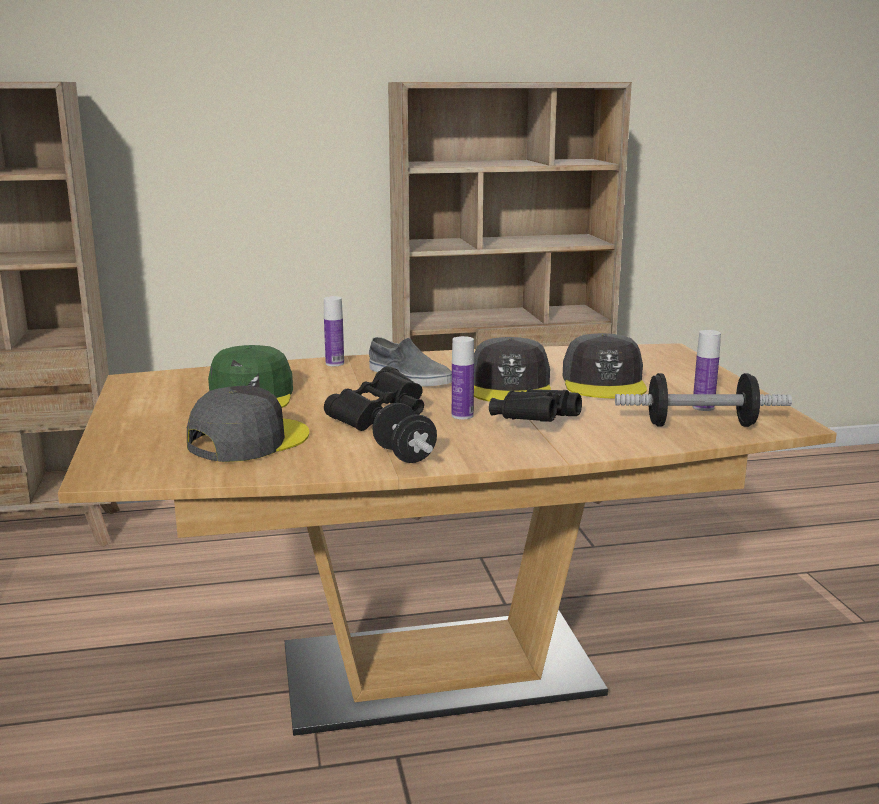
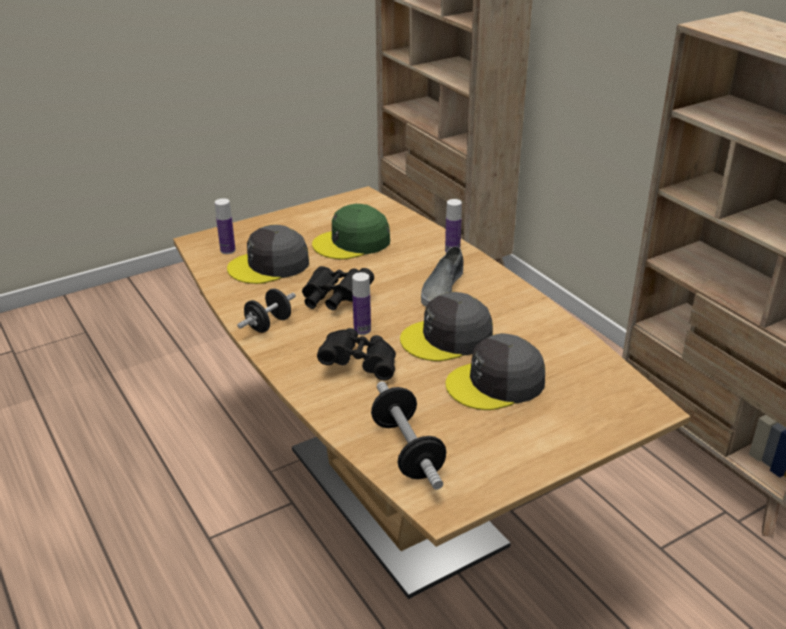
camera: 70 degrees right, 15 degrees up
grey cap [187,386,309,462] -> grey cap turned 135 degrees clockwise [227,225,309,284]
bottle [692,330,721,411] -> bottle moved to [215,198,236,254]

